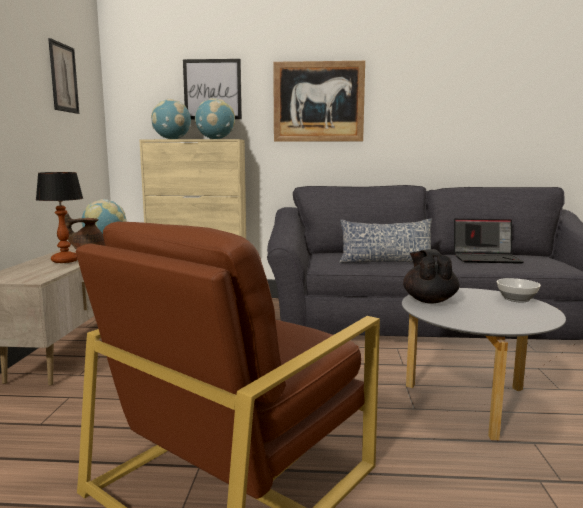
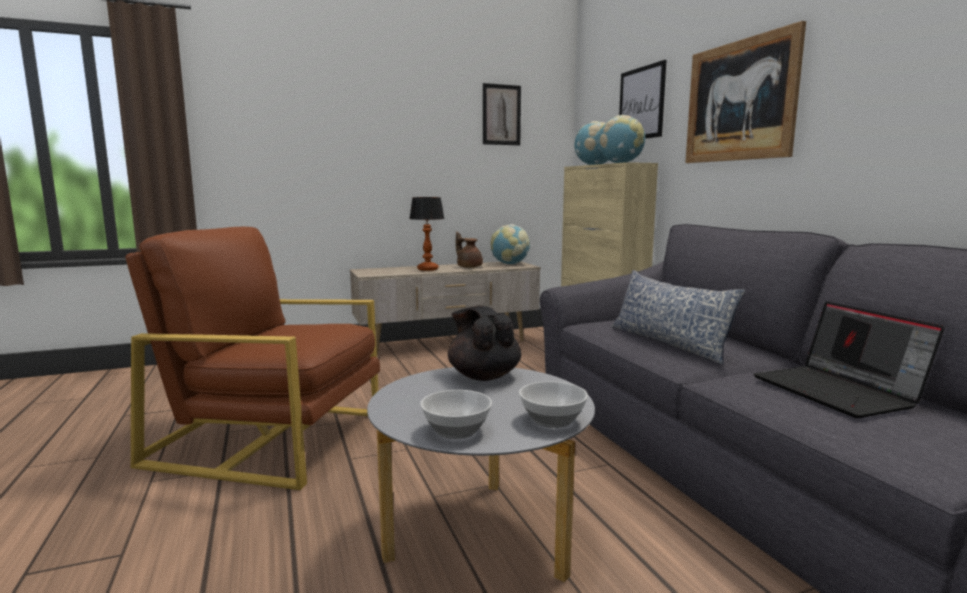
camera: 65 degrees right, 0 degrees up
black teapot [403,249,460,303] -> black teapot turned 90 degrees counterclockwise [448,306,522,381]
none -> bowl [420,390,492,439]

